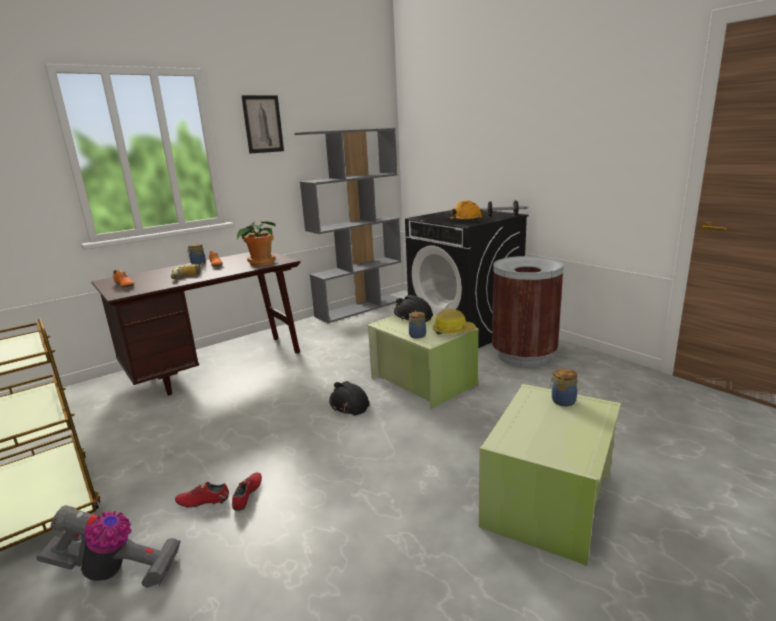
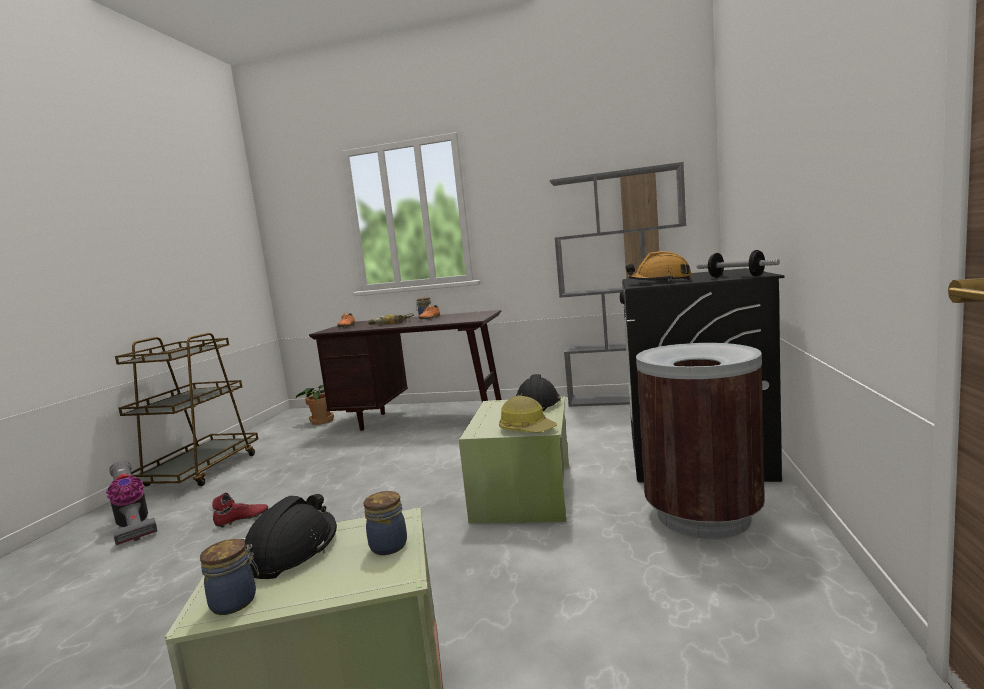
camera: 50 degrees right, 10 degrees down
potted plant [237,221,276,266] -> potted plant moved to [296,385,334,425]
picture [241,95,284,154] -> none
black hard hat [329,381,370,416] -> black hard hat moved to [242,494,337,579]
jar [409,312,426,339] -> jar moved to [200,539,259,615]

